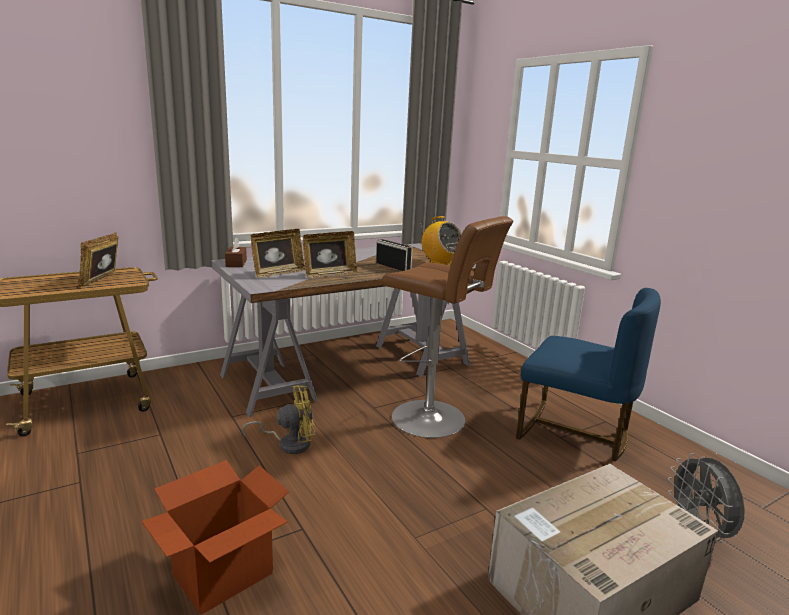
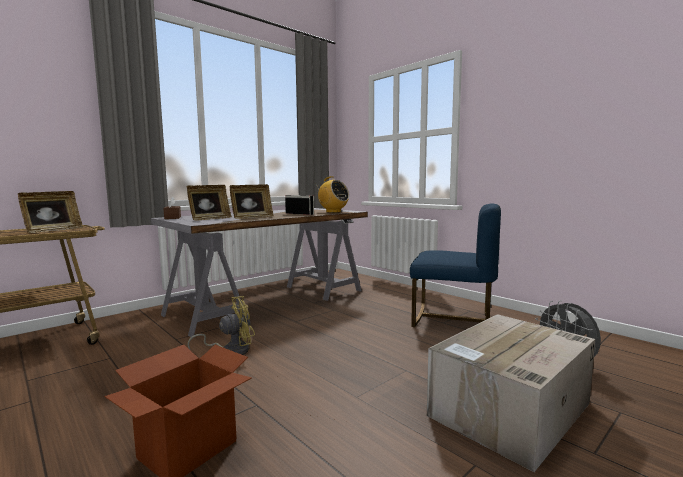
camera: 10 degrees left, 10 degrees down
picture frame [77,232,118,288] -> picture frame turned 150 degrees counterclockwise [18,191,83,233]
brown stool [382,216,513,438] -> none

